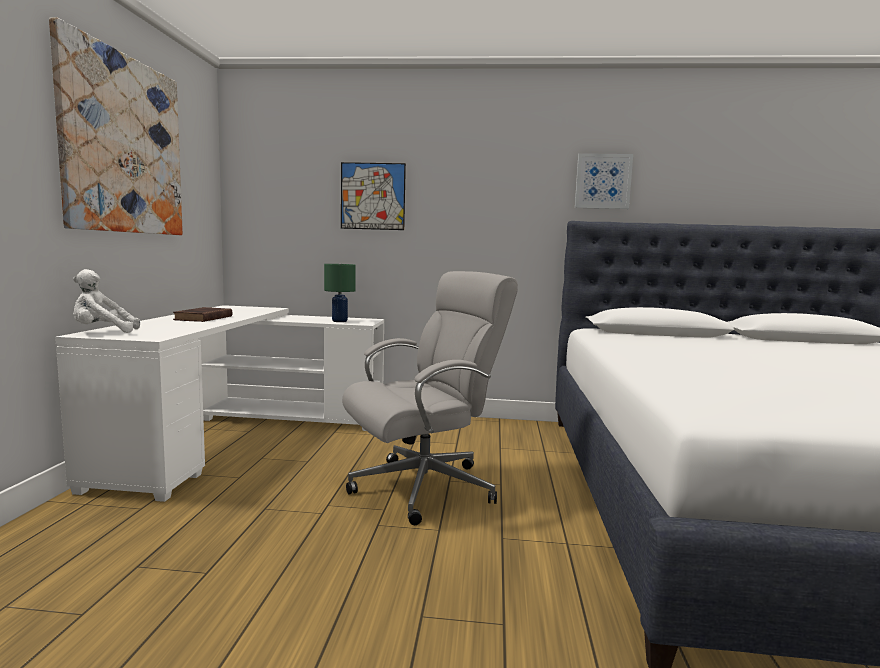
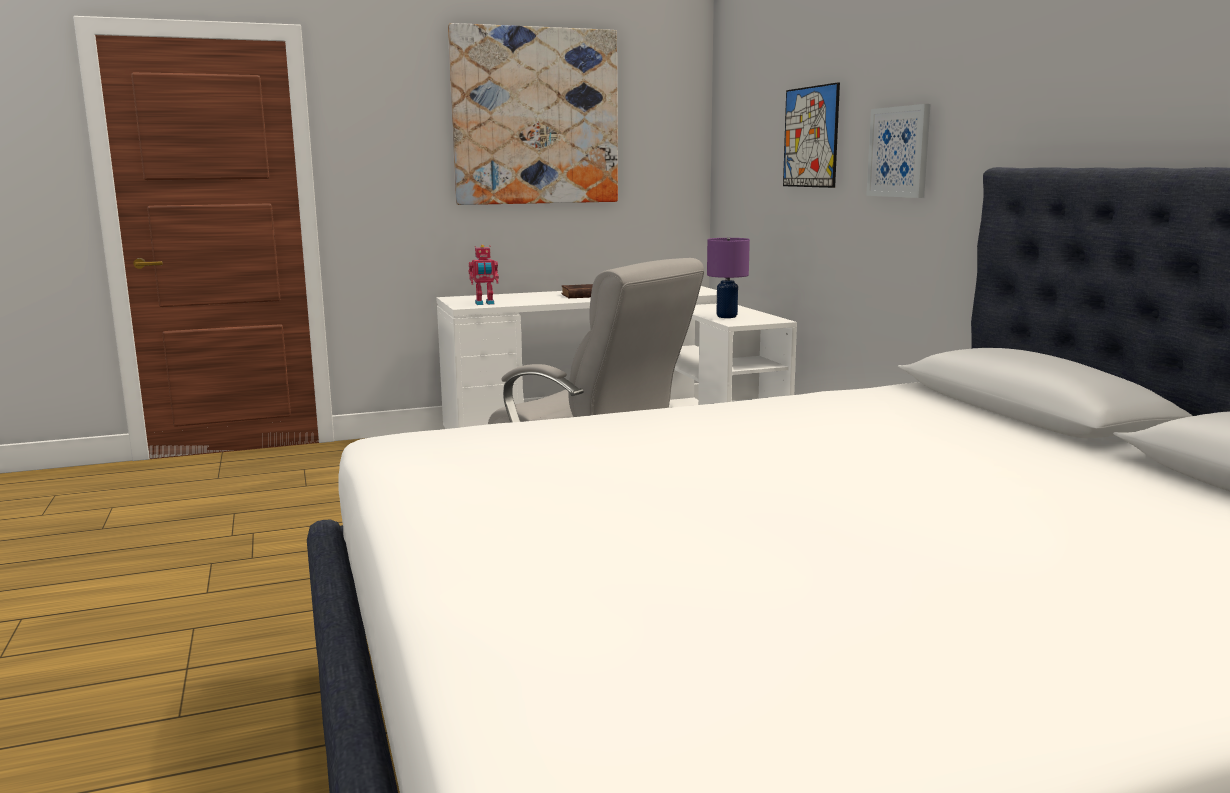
camera: 65 degrees right, 5 degrees up
white plush toy [73,269,140,333] -> none
green table lamp [324,263,356,322] -> purple table lamp [707,237,750,318]
picture [575,153,633,209] -> picture moved to [866,104,931,198]
none -> toy robot [469,245,499,305]

